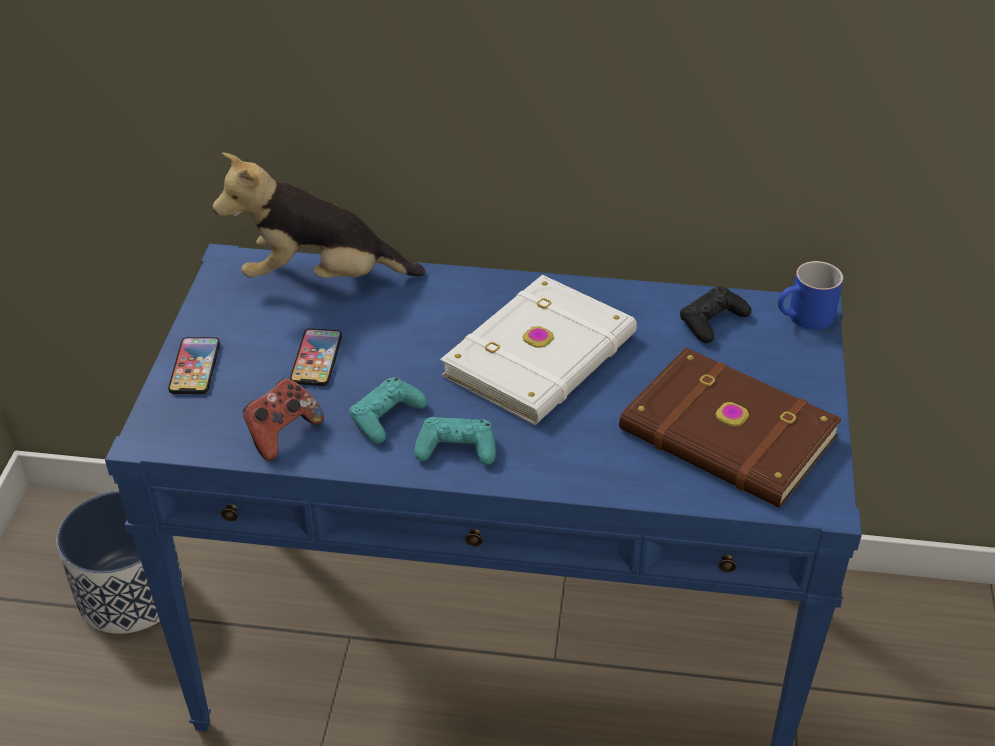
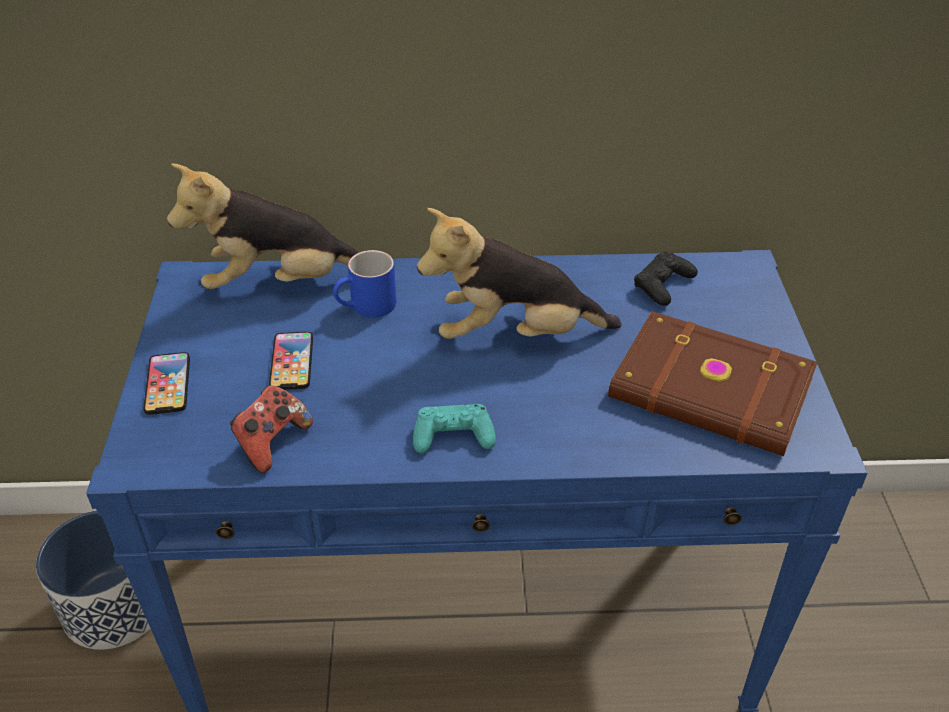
camera: 10 degrees left, 0 degrees up
turquoise game controller [349,377,428,444] -> none
white book [440,275,637,425] -> plush toy [417,208,622,339]
blue mug [778,261,844,330] -> blue mug moved to [333,250,396,317]

